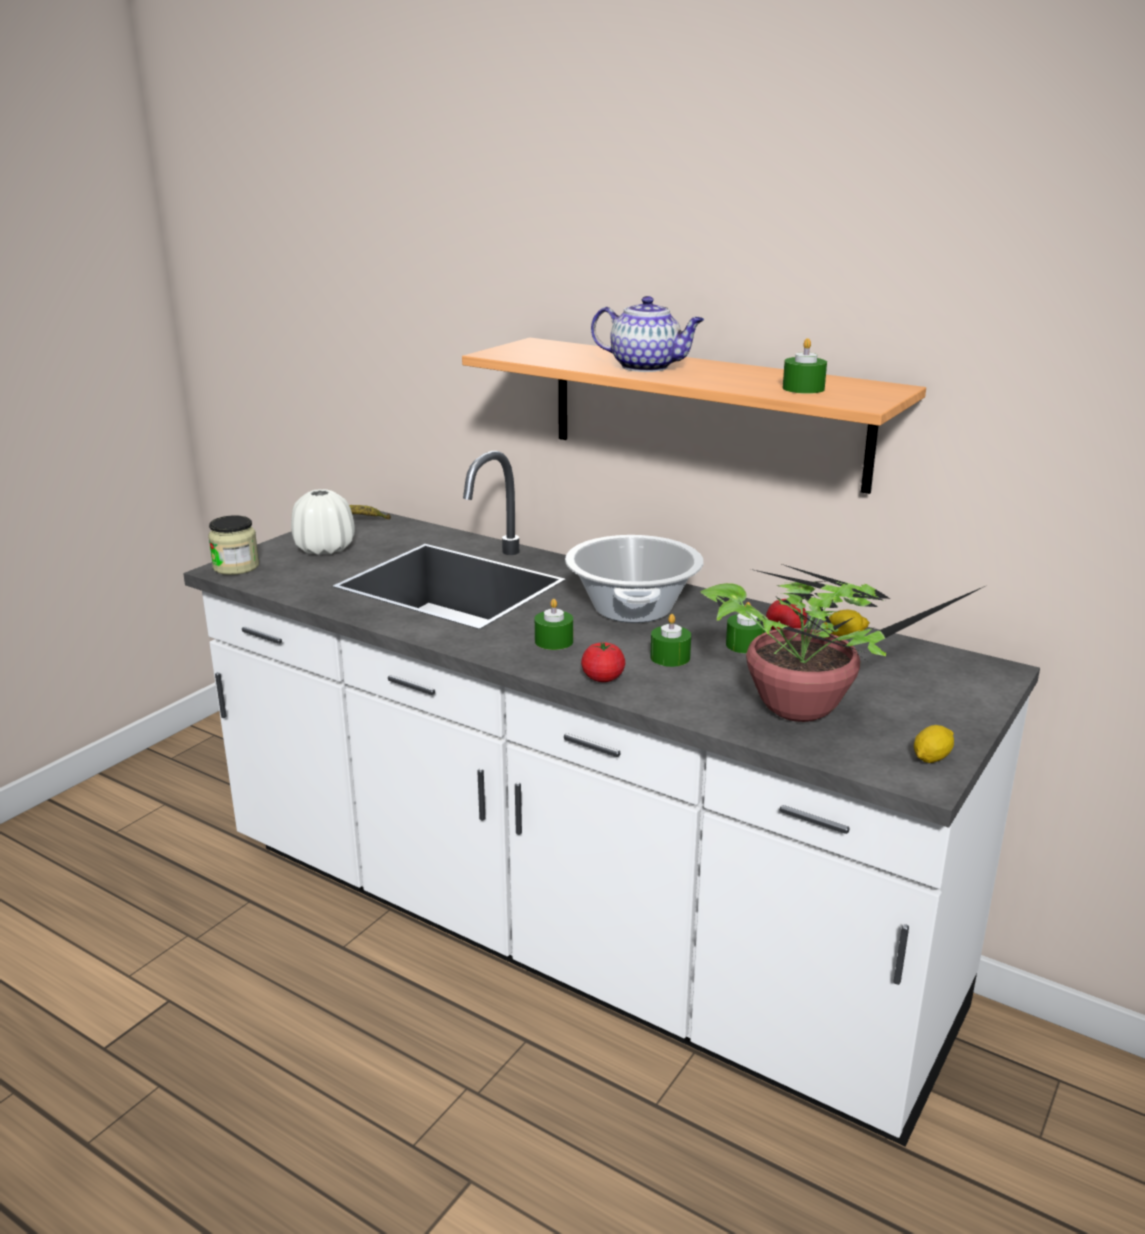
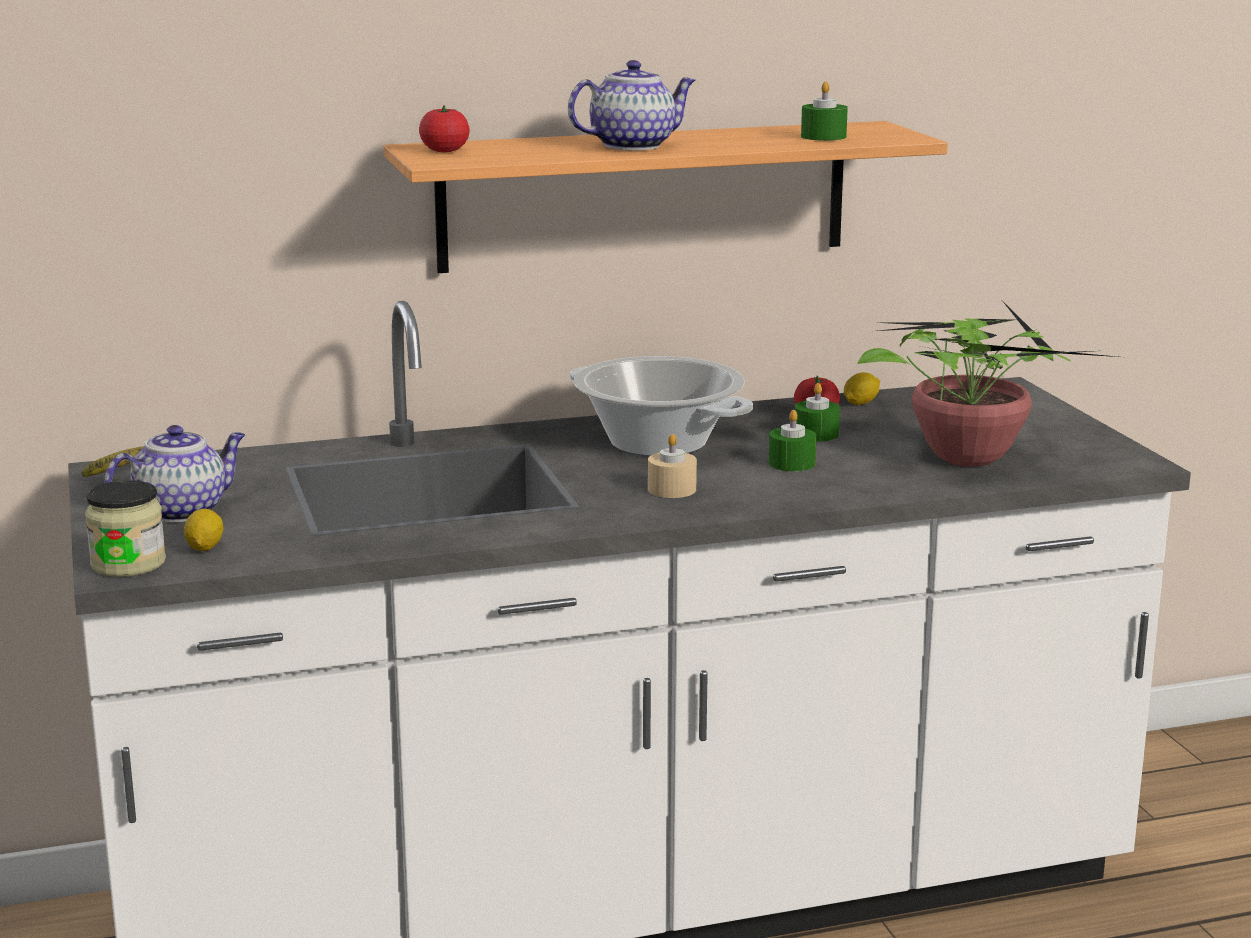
camera: 50 degrees left, 5 degrees down
white vase [291,489,355,555] -> teapot [104,425,245,522]
green candle [535,599,573,650] -> beige candle [648,434,697,498]
tomato [581,642,625,682] -> tomato moved to [419,105,470,152]
lemon [914,725,954,763] -> lemon moved to [184,508,224,551]

